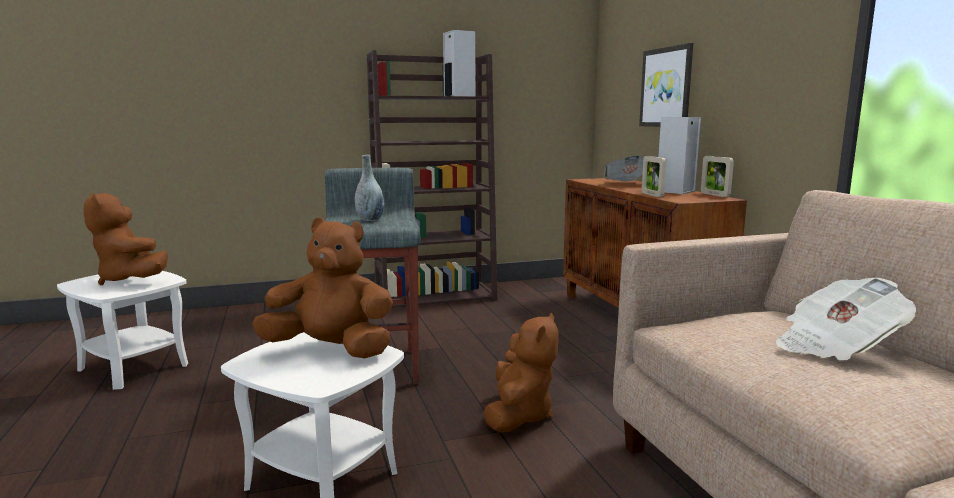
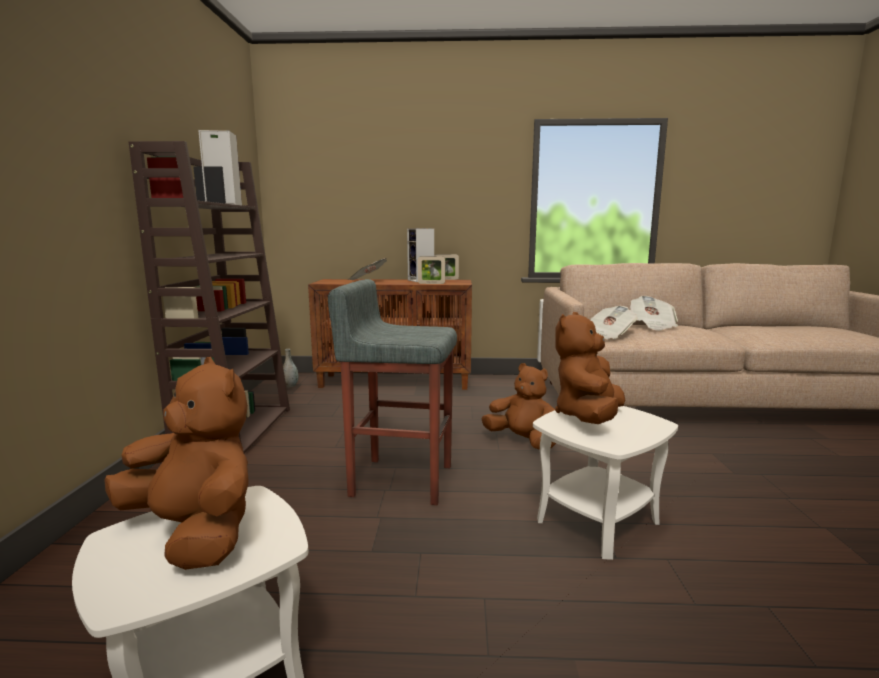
camera: 70 degrees left, 0 degrees up
brown plush toy [84,193,168,285] -> brown plush toy turned 120 degrees counterclockwise [104,357,248,570]
grey vase [355,155,384,221] -> grey vase moved to [283,349,299,387]
picture [639,43,693,127] -> none
none -> newspaper [590,306,637,339]

